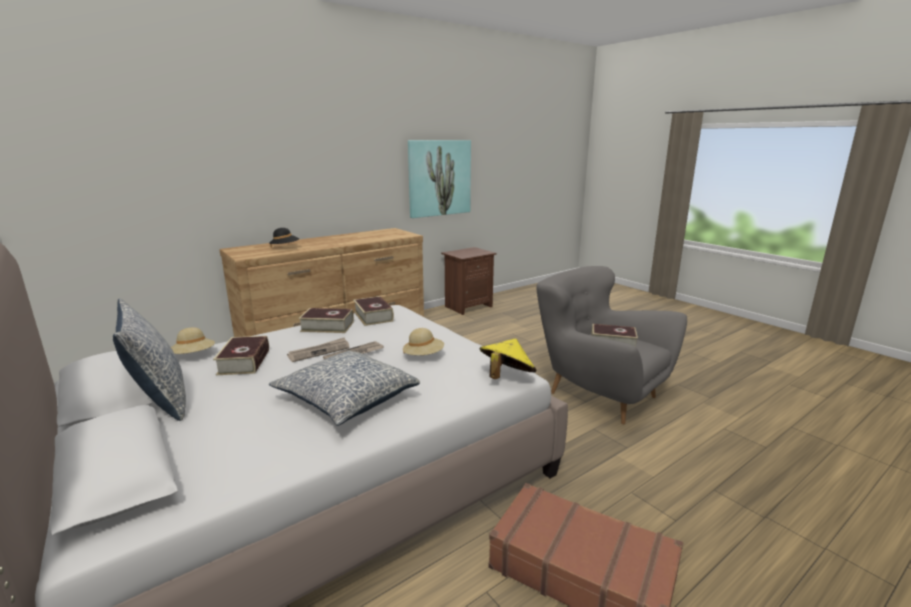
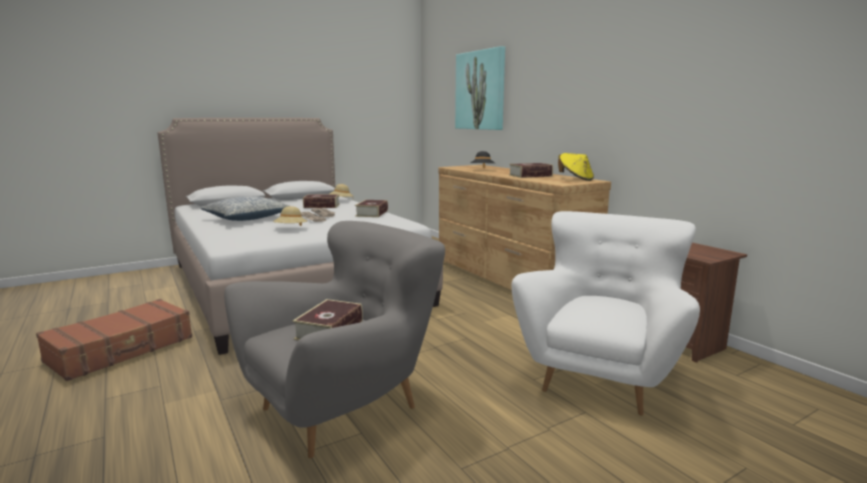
camera: 95 degrees right, 5 degrees down
pillow [113,298,186,421] -> none
book [353,296,394,326] -> book moved to [509,163,553,178]
picture [408,140,471,218] -> picture moved to [455,46,505,130]
yellow hat [480,339,537,379] -> yellow hat moved to [558,153,594,181]
none -> white armchair [512,211,700,416]

